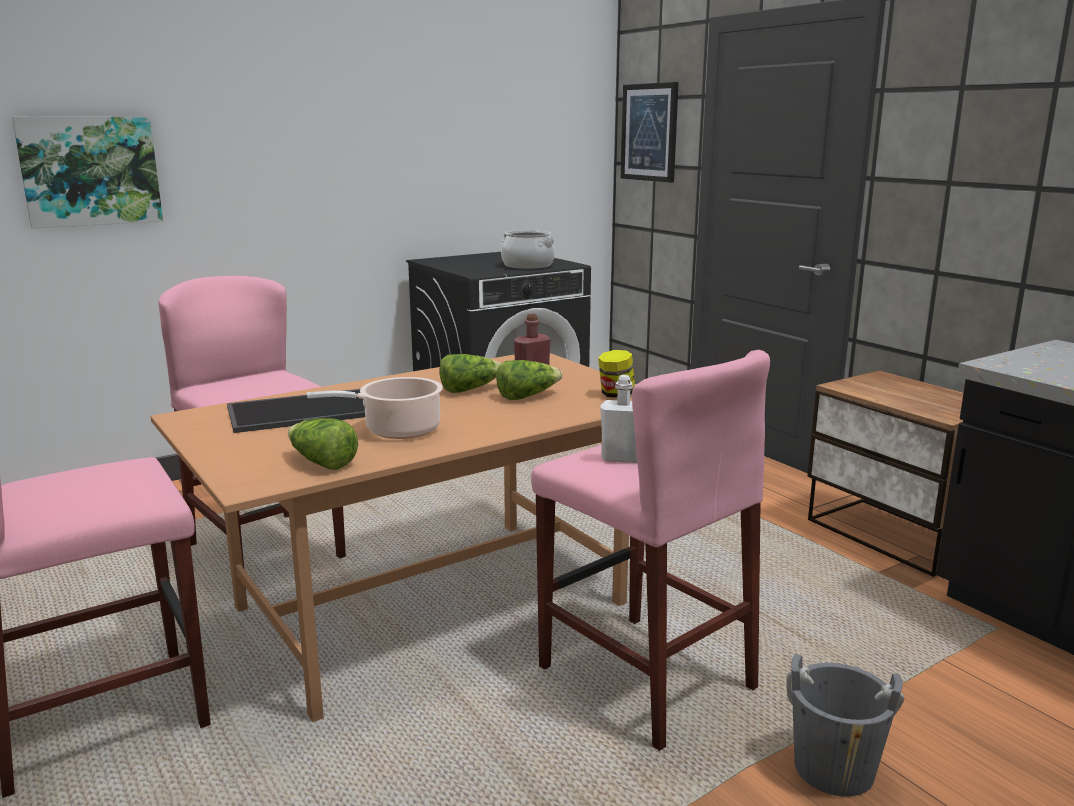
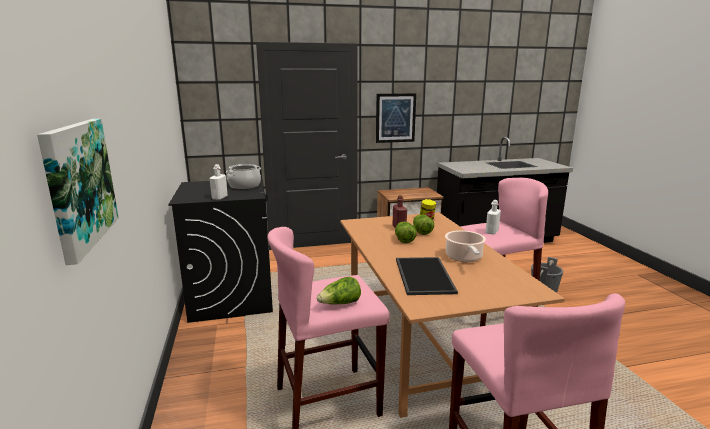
camera: 70 degrees left, 0 degrees up
lettuce [288,418,358,470] -> lettuce moved to [317,277,361,305]
picture [621,82,679,182] -> picture moved to [376,93,416,143]
none -> white bottle [210,164,228,200]

